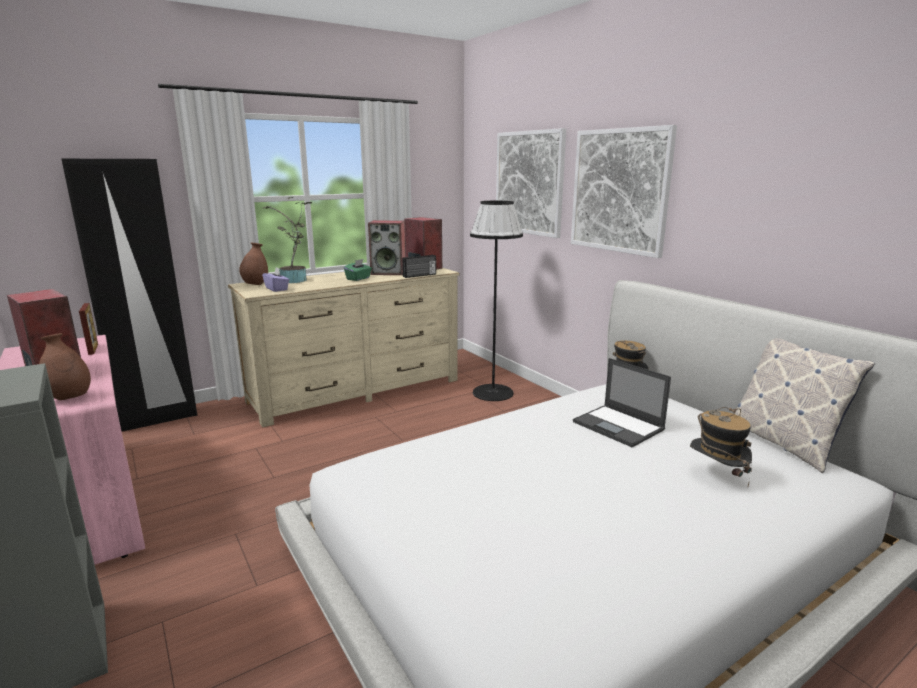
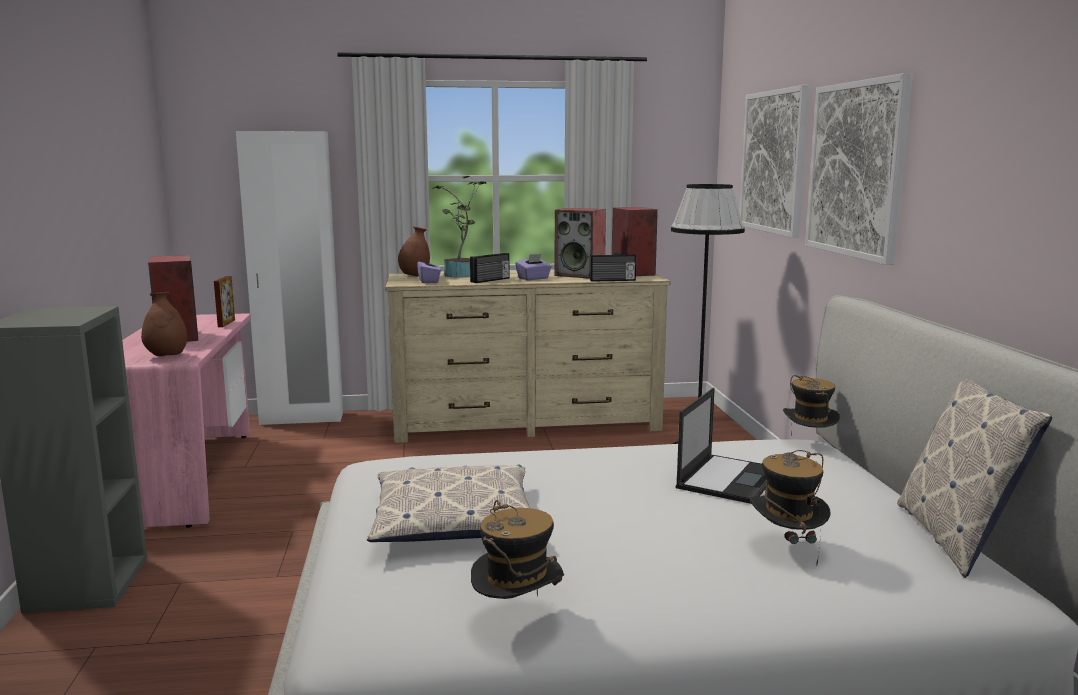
camera: 25 degrees right, 5 degrees down
black wardrobe [61,159,198,432] -> white wardrobe [236,131,343,425]
green tissue box [344,259,372,281] -> purple tissue box [515,254,552,280]
laptop [573,358,671,447] -> laptop turned 135 degrees counterclockwise [676,388,767,504]
none -> pillow [367,464,530,542]
none -> radio [470,253,510,283]
none -> hat [471,500,564,599]

